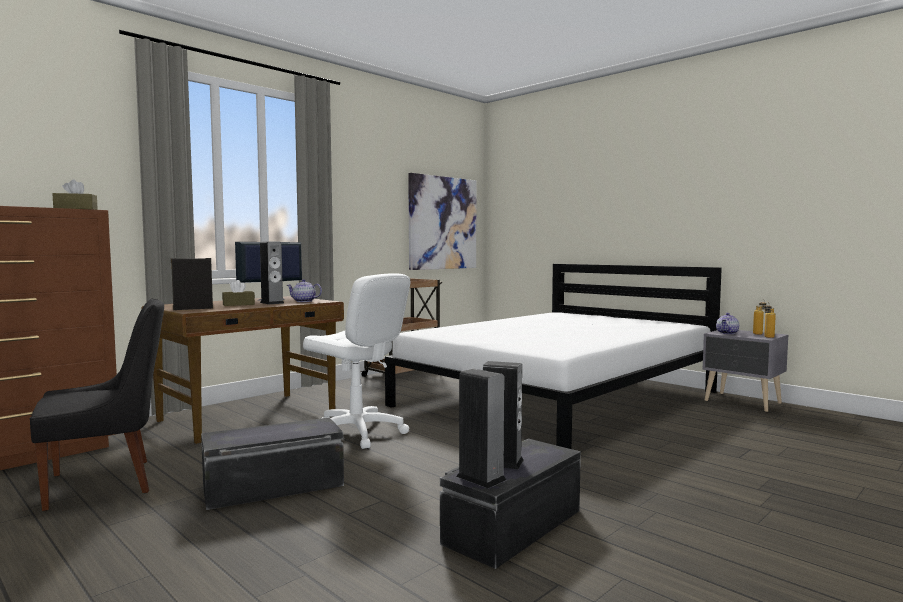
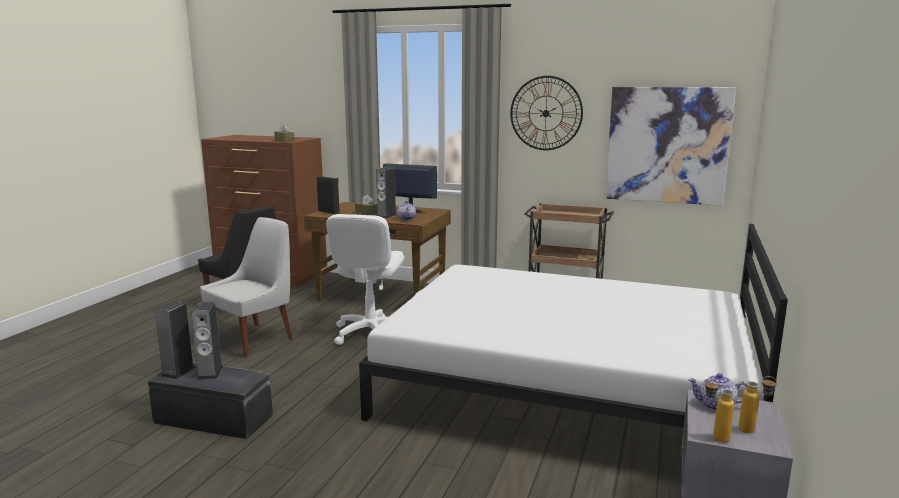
camera: 65 degrees right, 10 degrees up
black storage box [201,417,344,510] -> white chair [200,217,293,357]
none -> wall clock [510,76,583,150]

